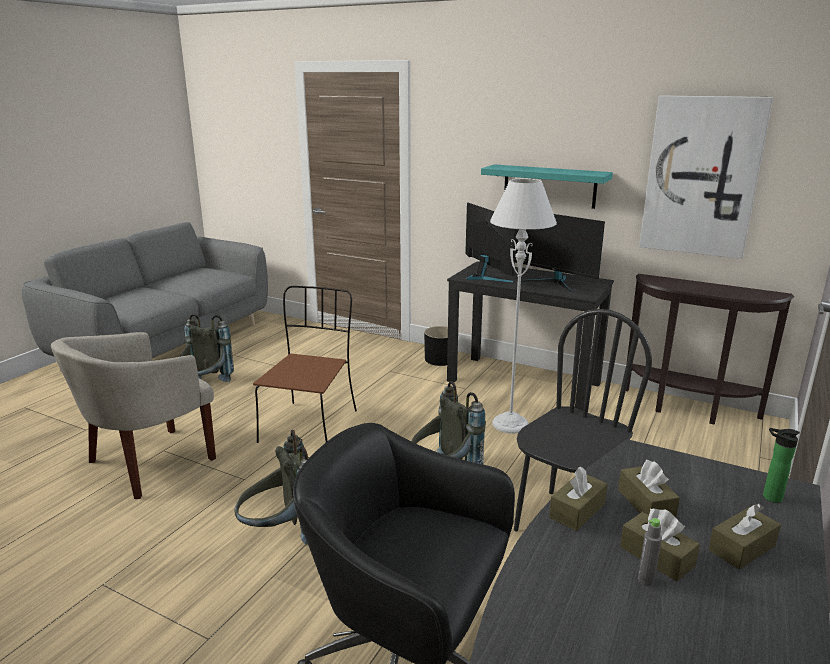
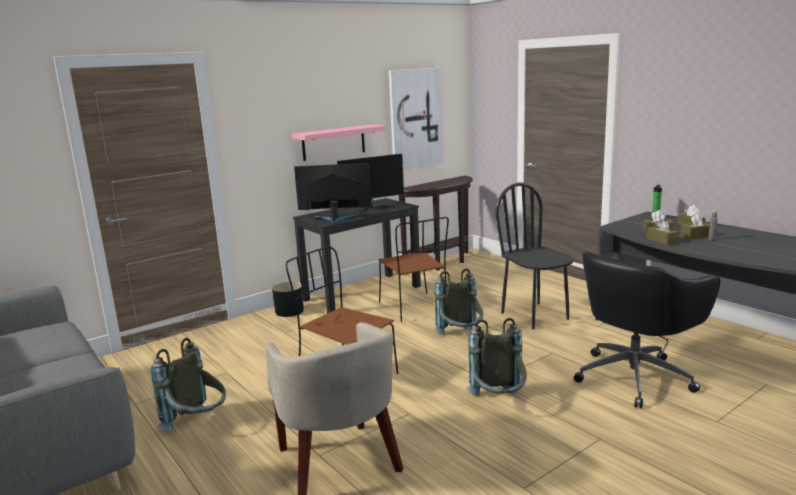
camera: 65 degrees left, 5 degrees down
turquoise shelf [481,164,613,209] -> pink shelf [292,125,386,161]
grey floor lamp [490,179,557,434] -> brown chair [378,217,449,322]

